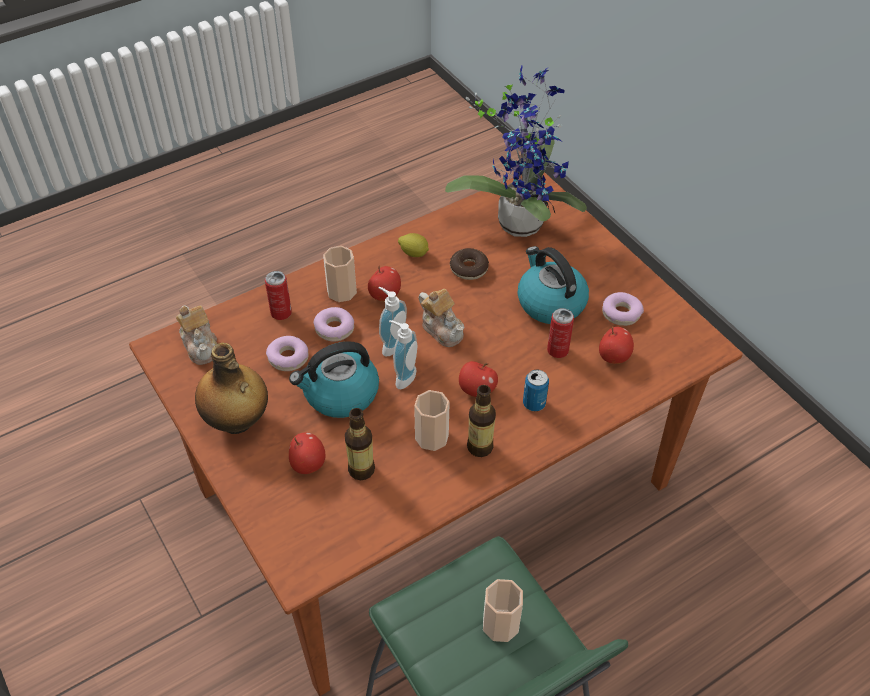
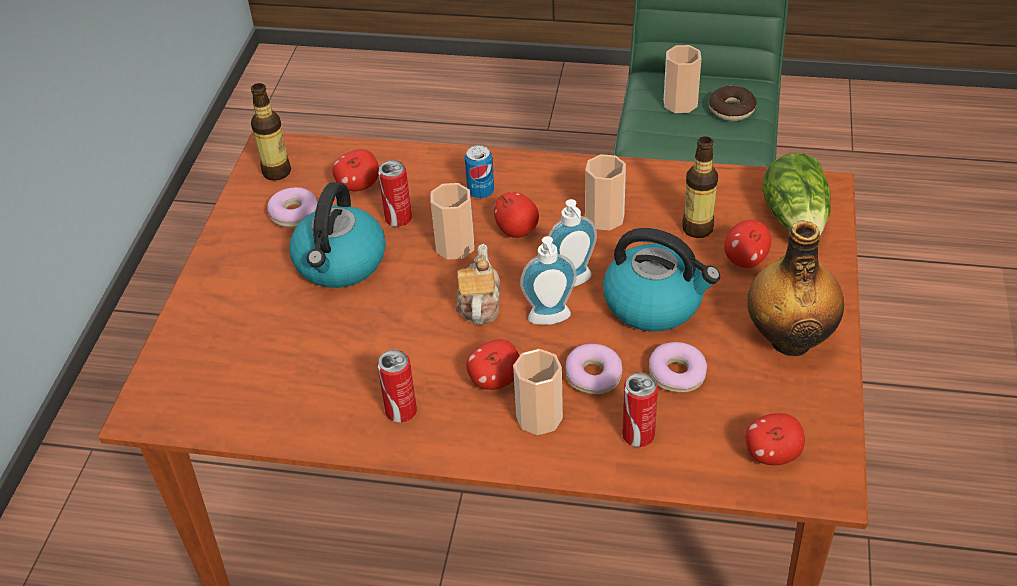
camera: 135 degrees left, 5 degrees down
teapot [176,305,217,365] -> apple [745,413,805,465]
lemon [398,233,429,257] -> can [377,349,417,422]
potted plant [445,66,587,237] -> none
donut [450,248,489,280] -> donut moved to [709,86,757,121]
bottle [467,385,496,457] -> bottle moved to [251,83,291,181]
none -> cup [431,183,474,259]
none -> lettuce [762,153,831,236]

